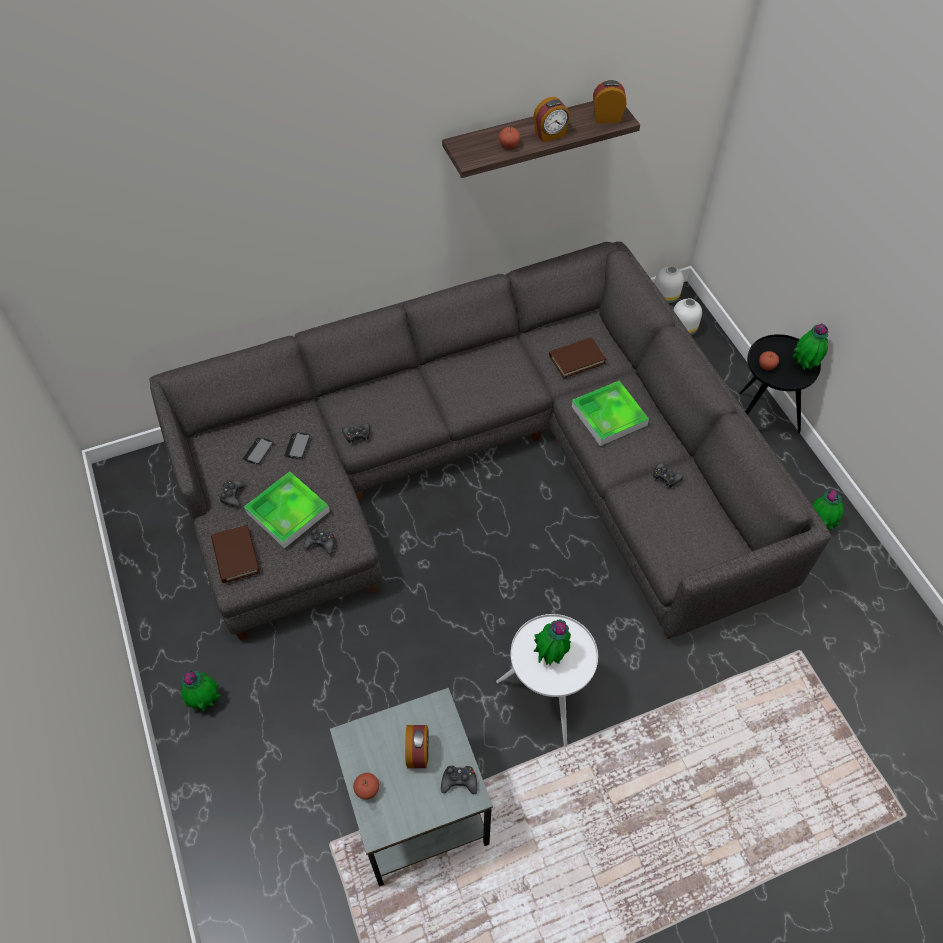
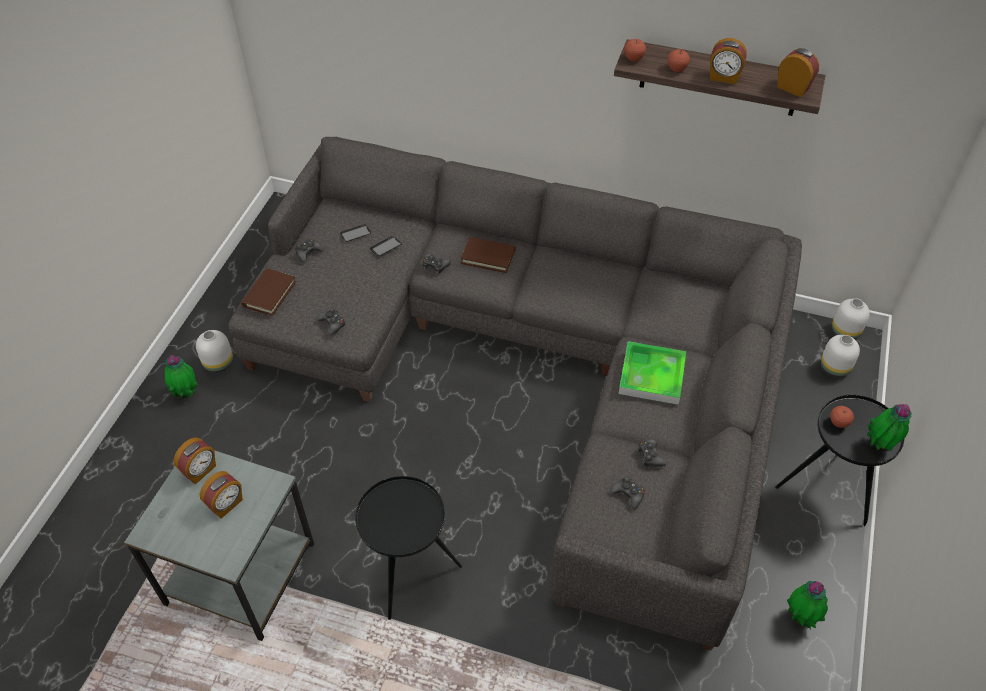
camera: 40 degrees right, 5 degrees down
tray [244,471,330,549] -> none
apple [353,773,379,800] -> apple moved to [624,39,646,61]
black game controller [441,765,477,794] -> black game controller moved to [610,477,645,510]
white side table [496,614,598,747] -> black side table [355,476,462,620]
potted plant [533,619,571,665] -> none
brown book [549,337,606,378] -> brown book moved to [461,237,516,273]
none -> alarm clock [173,437,216,485]
none -> white vase [196,330,233,373]

